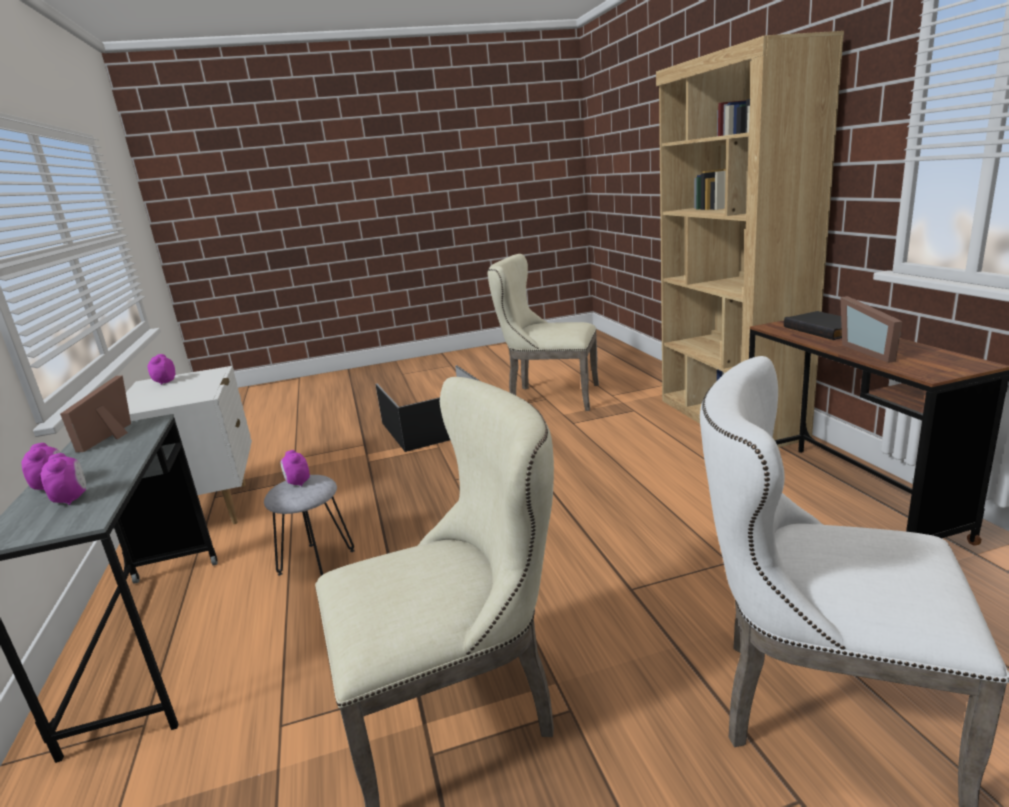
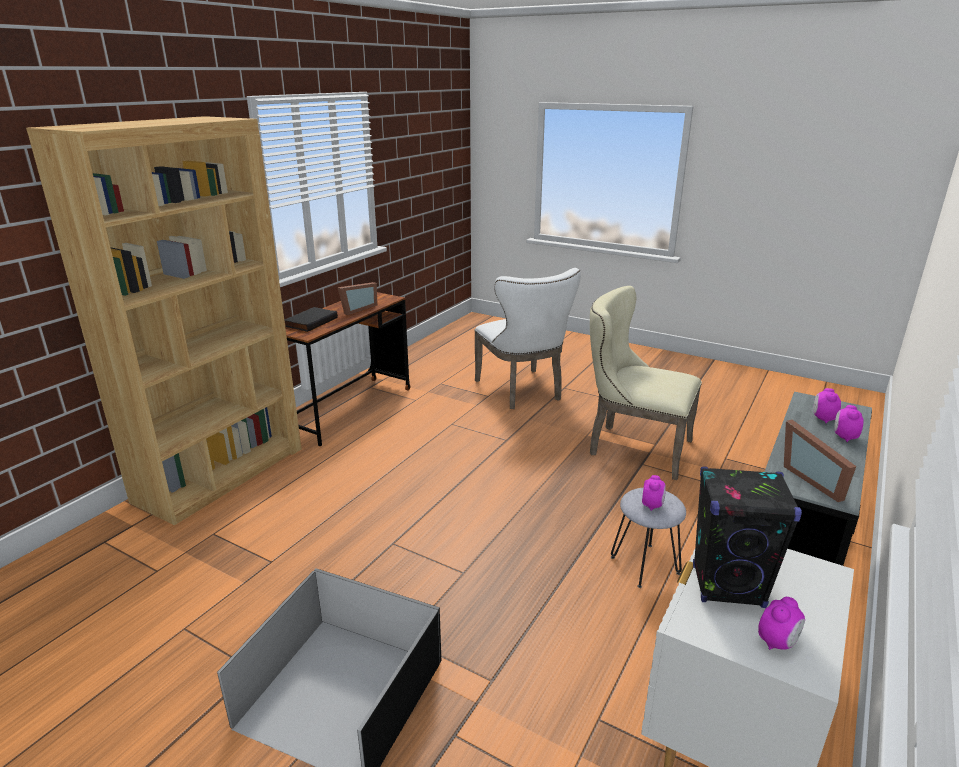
camera: 135 degrees left, 5 degrees up
picture frame [60,375,131,452] -> picture frame turned 105 degrees clockwise [784,420,856,502]
beige chair [488,254,599,411] -> none
none -> black speaker [693,466,802,608]

